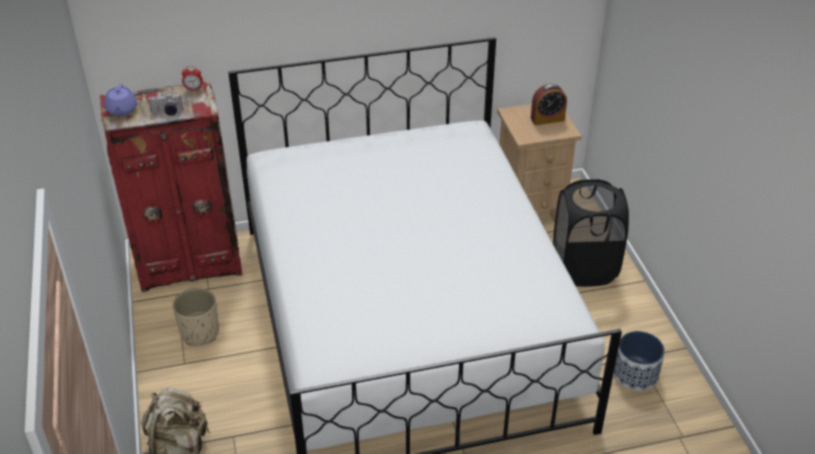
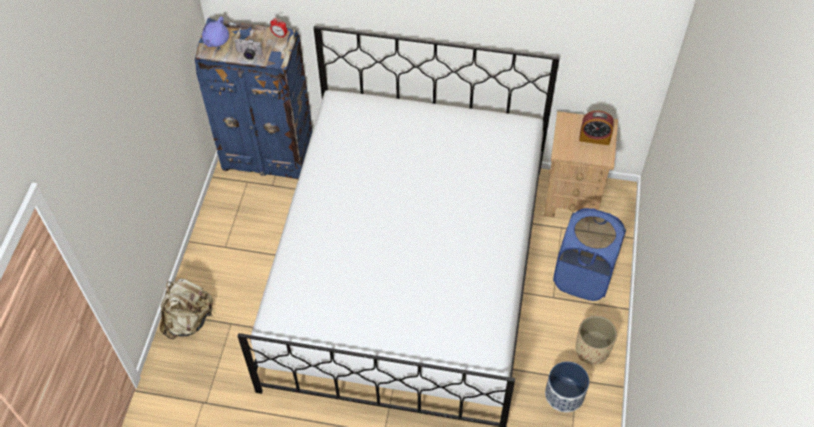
camera: 25 degrees right, 15 degrees up
red cabinet [100,81,243,292] -> blue cabinet [195,18,313,180]
beige planter [173,288,219,346] -> beige planter moved to [575,315,617,364]
black laundry basket [553,179,629,287] -> blue laundry basket [553,208,626,301]

